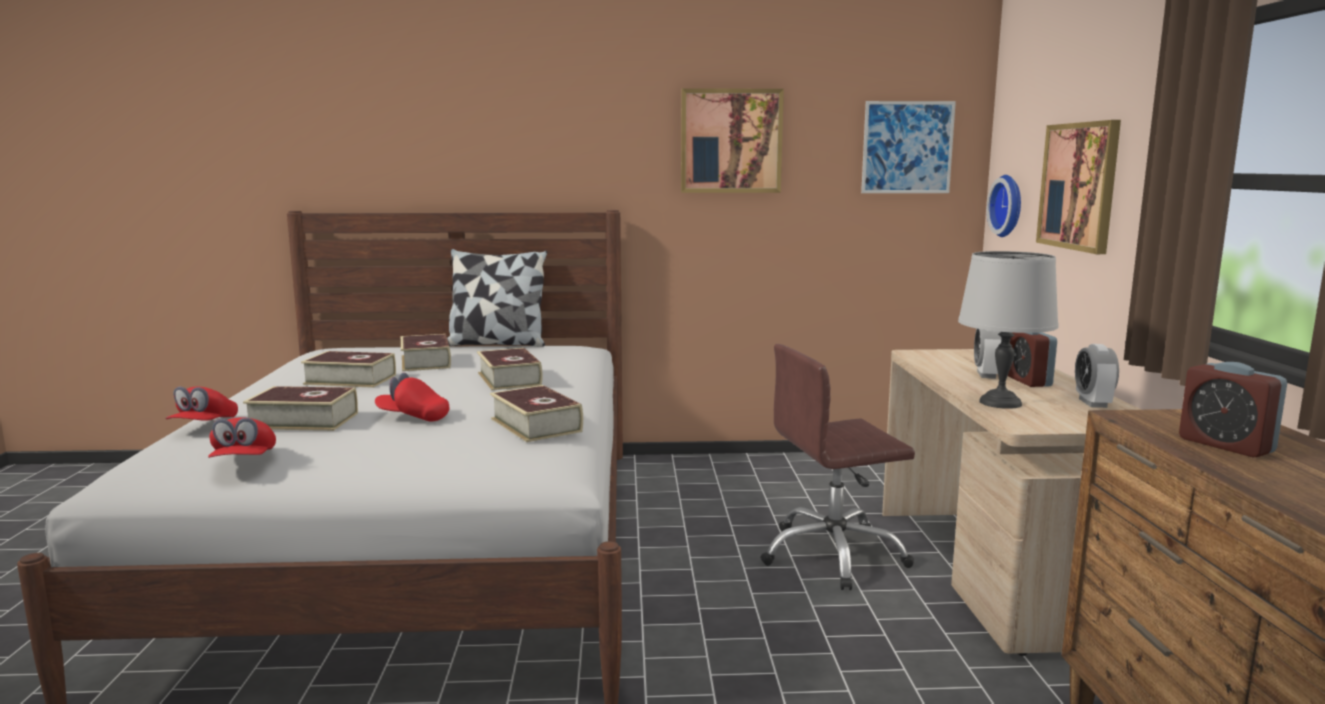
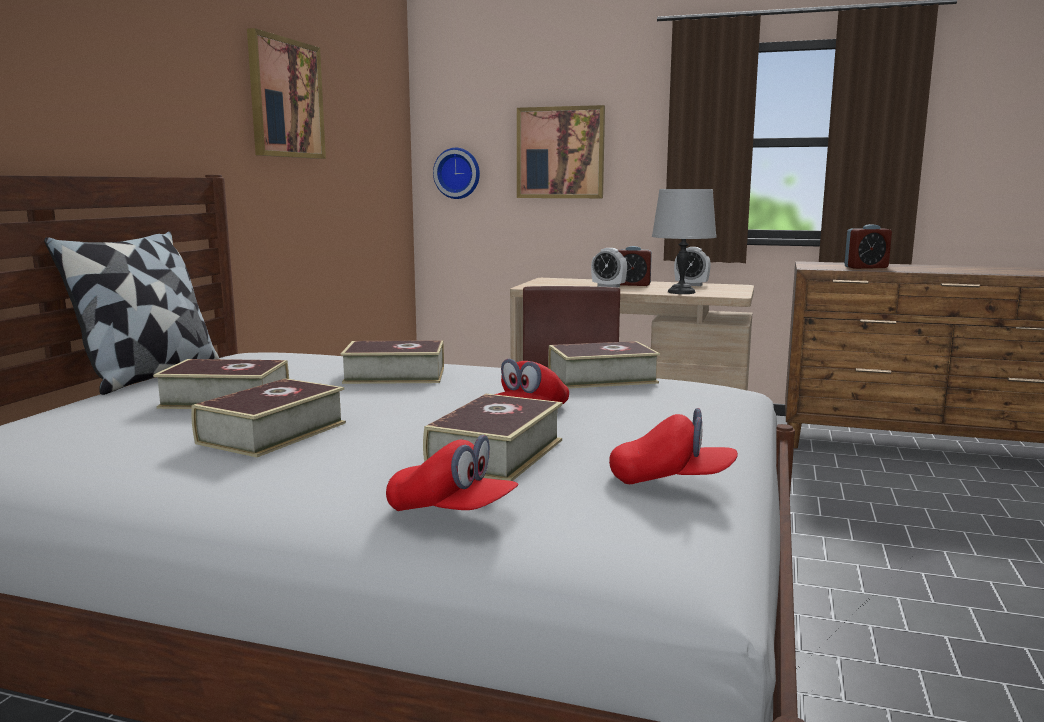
camera: 70 degrees left, 0 degrees up
picture [861,101,956,193] -> none

